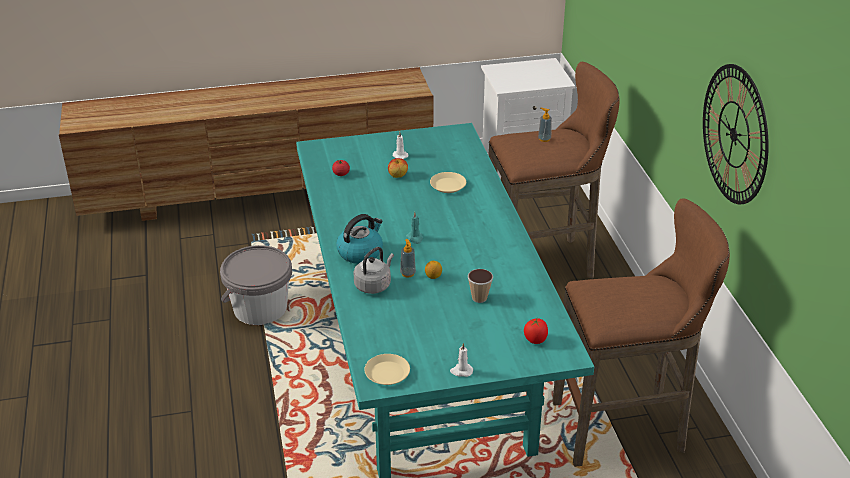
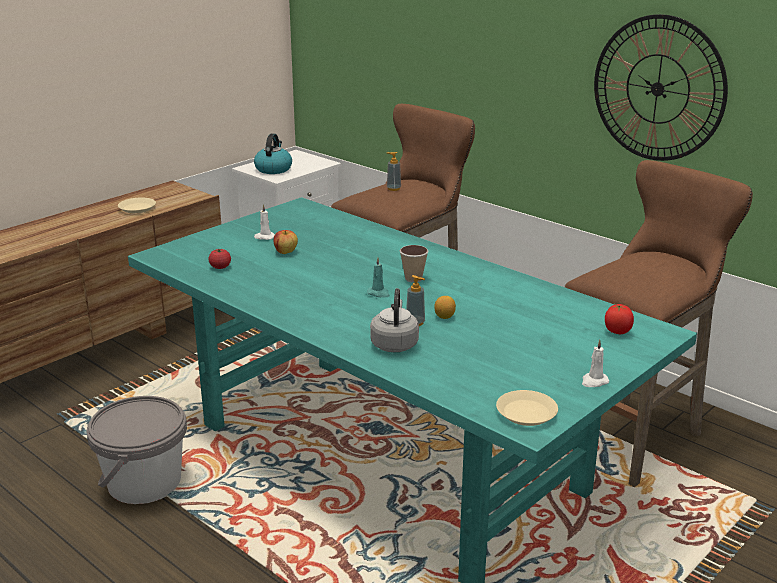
camera: 35 degrees left, 10 degrees down
kettle [336,214,383,264] -> kettle moved to [254,134,292,174]
beige plate [430,172,466,193] -> beige plate moved to [118,197,156,213]
cup [468,269,493,303] -> cup moved to [400,245,428,283]

